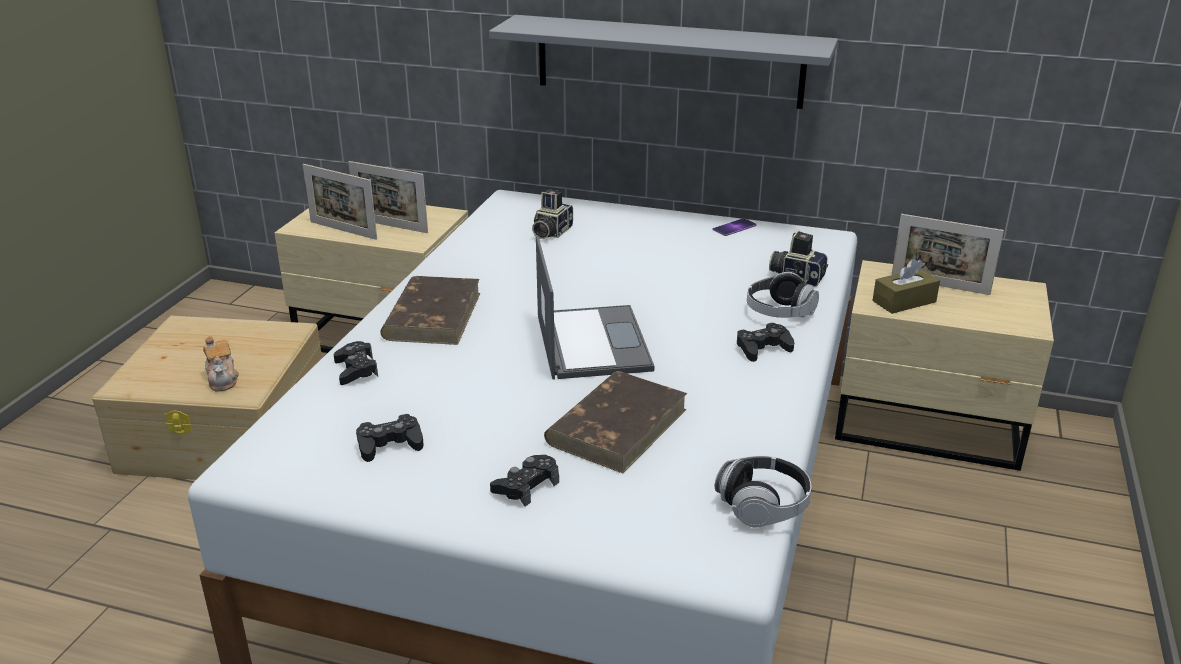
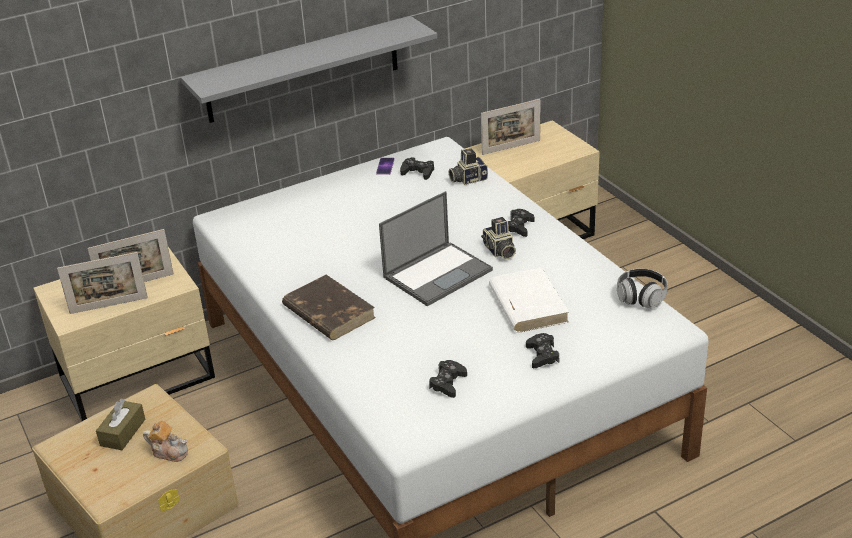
camera: 45 degrees left, 5 degrees up
black game controller [334,341,378,385] -> black game controller moved to [400,157,434,180]
camera [532,189,573,239] -> camera moved to [481,217,516,259]
laptop [536,235,654,380] -> laptop turned 105 degrees clockwise [379,191,493,306]
brown book [544,371,688,473] -> white book [489,267,569,333]
headphones [747,272,819,318] -> none
brown tissue box [873,258,940,314] -> brown tissue box moved to [96,399,145,450]

